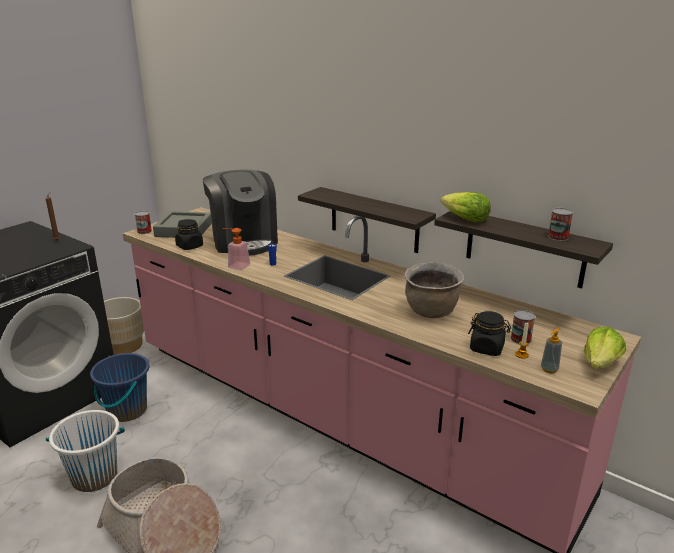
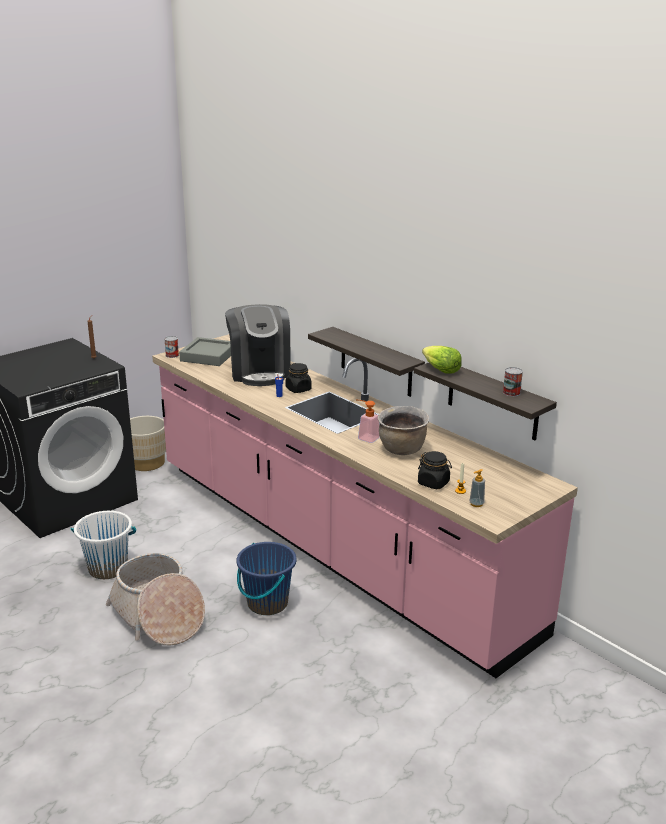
camera: 10 degrees right, 0 degrees up
blue bucket [90,353,150,422] -> blue bucket moved to [237,542,296,615]
black jar [175,219,203,250] -> black jar moved to [286,363,312,393]
soap dispenser [222,228,250,270] -> soap dispenser moved to [358,400,380,443]
can [511,310,535,344] -> none
lettuce [584,326,626,369] -> none

